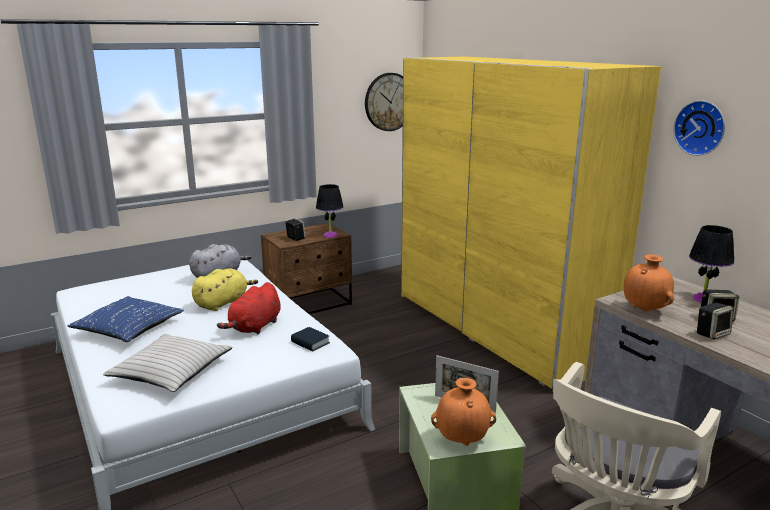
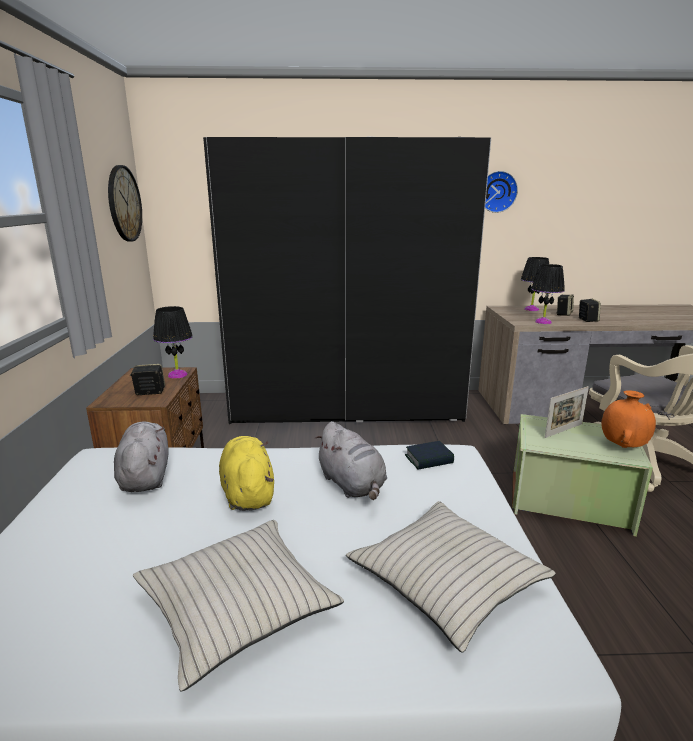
camera: 60 degrees left, 0 degrees up
blue pillow [68,296,184,342] -> beige pillow [133,520,344,692]
red plush toy [217,282,281,334] -> grey plush toy [314,421,387,500]
yellow wardrobe [401,56,661,389] -> black wardrobe [203,137,491,424]
orange vase [624,254,674,312] -> black table lamp [531,264,565,324]

